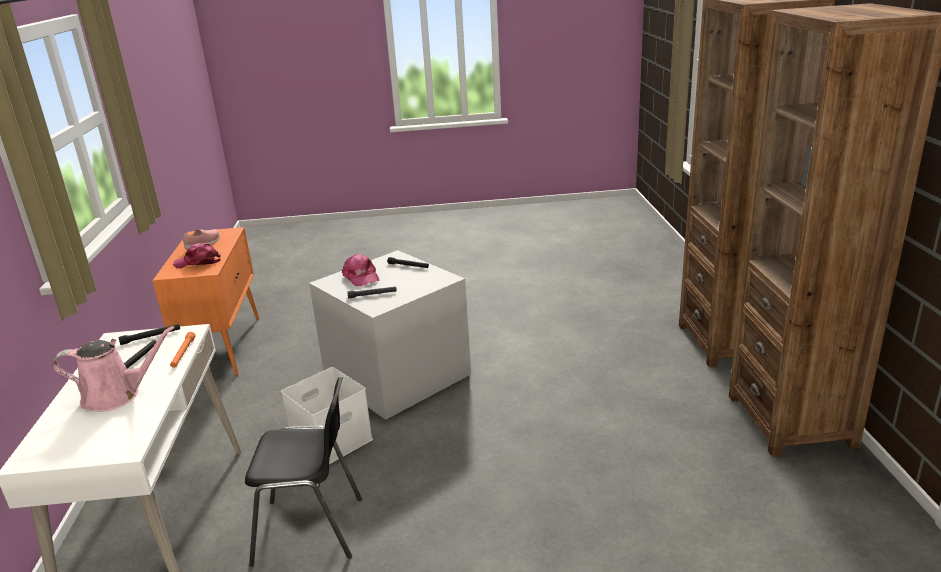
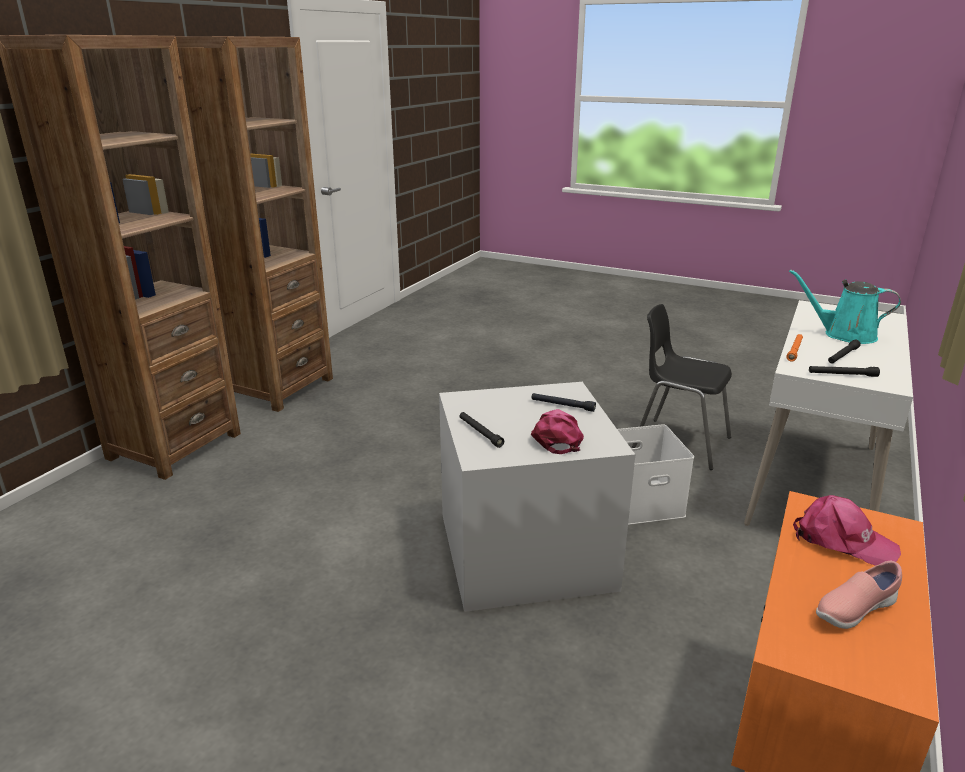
camera: 150 degrees left, 0 degrees up
pink watering can [52,326,175,412] -> turquoise watering can [789,269,901,344]

